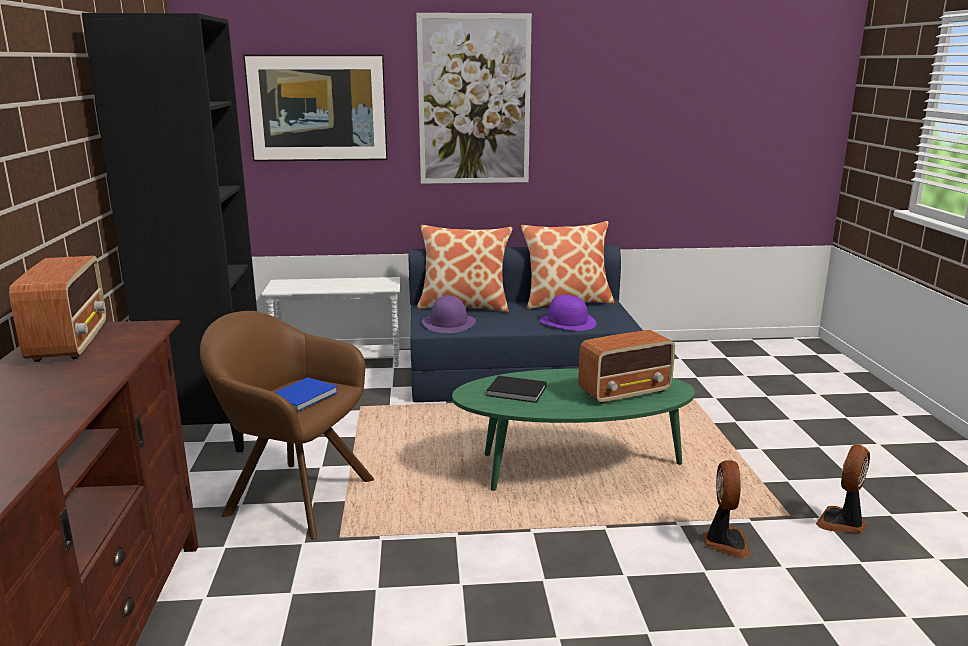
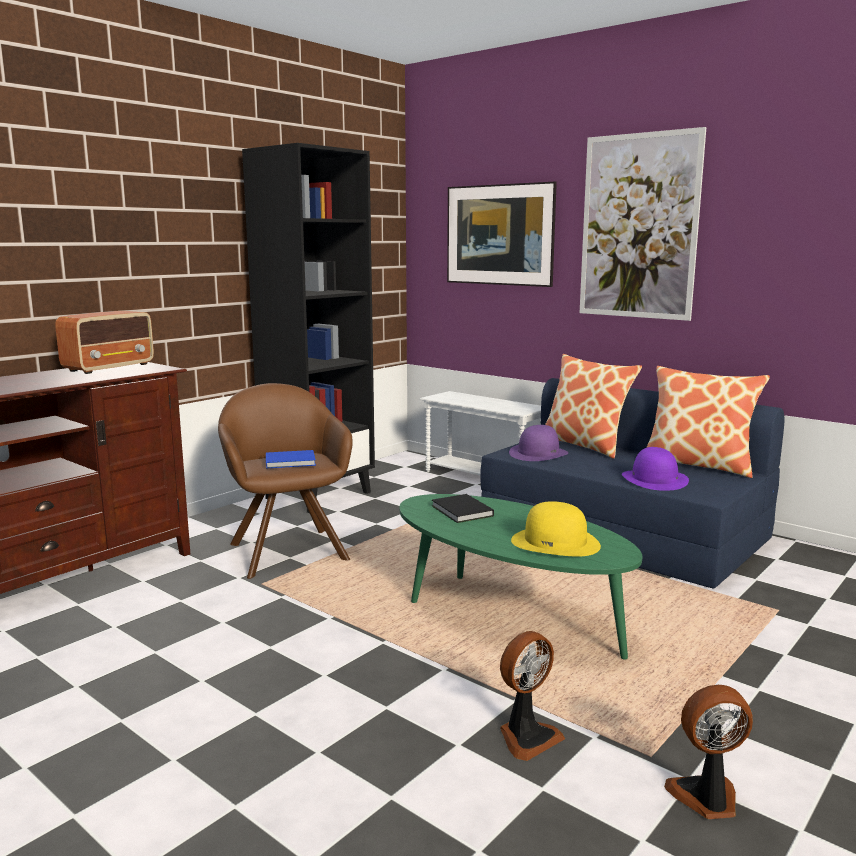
camera: 45 degrees right, 5 degrees down
radio [578,330,675,404] -> yellow hat [511,501,601,557]

